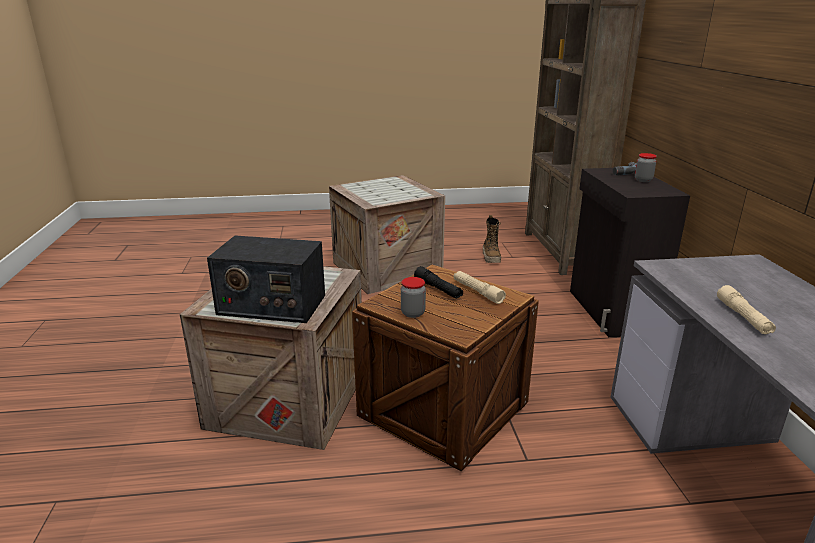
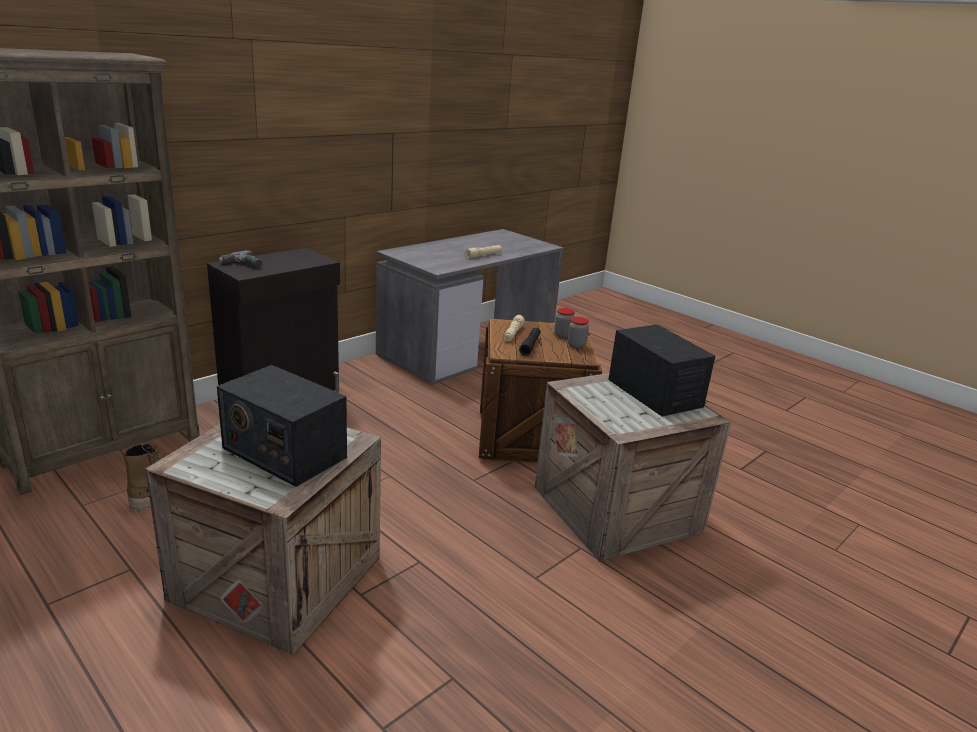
camera: 130 degrees left, 0 degrees up
jar [635,153,657,182] -> jar moved to [554,308,575,338]
none -> radio [217,365,347,487]

